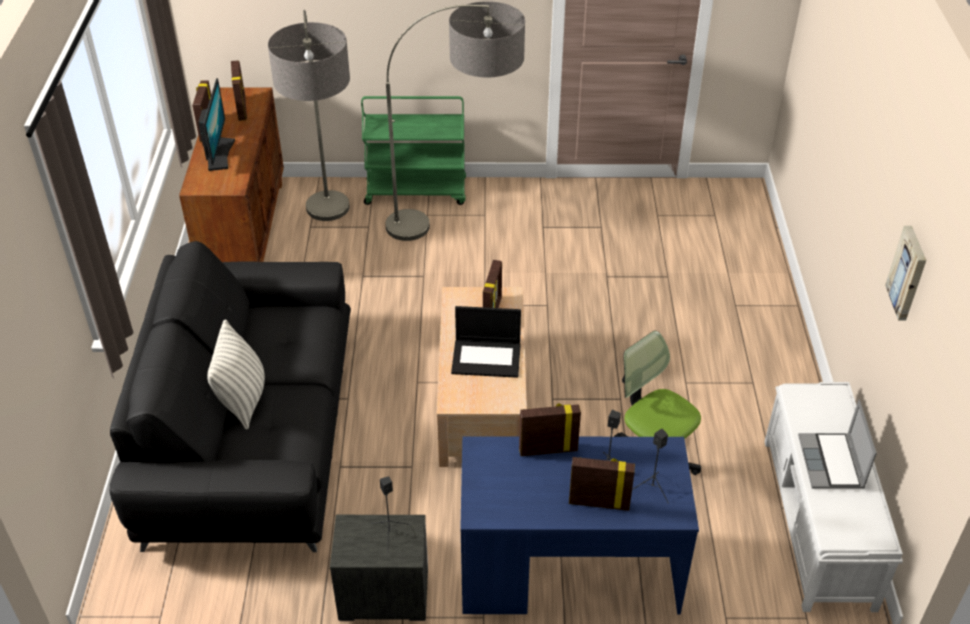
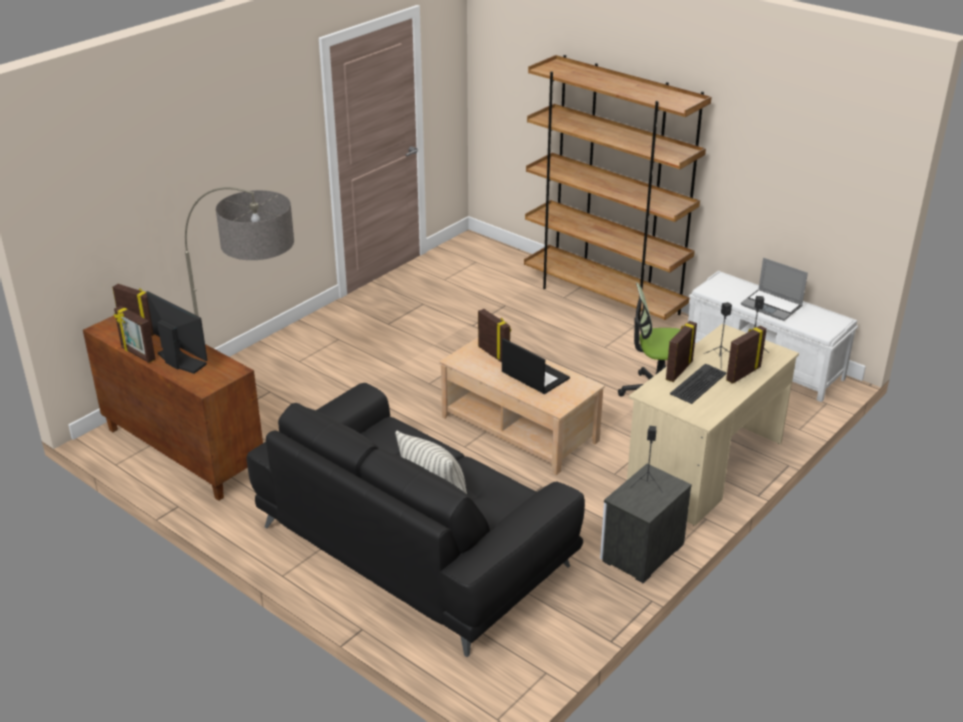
camera: 50 degrees left, 10 degrees down
green cart [361,96,466,205] -> none
floor lamp [385,1,525,241] -> none
laptop [451,306,521,378] -> laptop turned 90 degrees counterclockwise [502,338,570,394]
blue desk [460,436,699,615] -> beige desk [627,324,799,526]
picture [885,226,926,320] -> none
none -> brown bookcase [524,55,712,321]
none -> keyboard [670,363,727,404]

